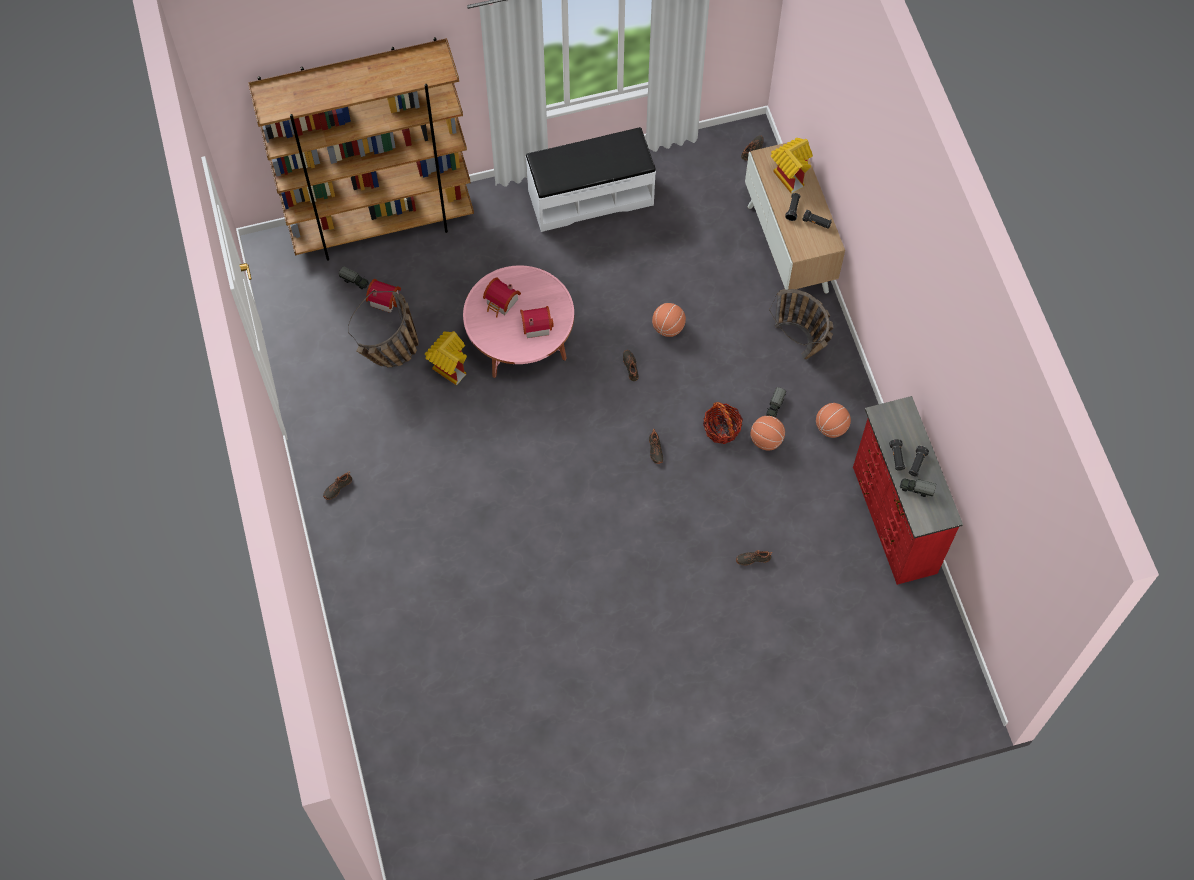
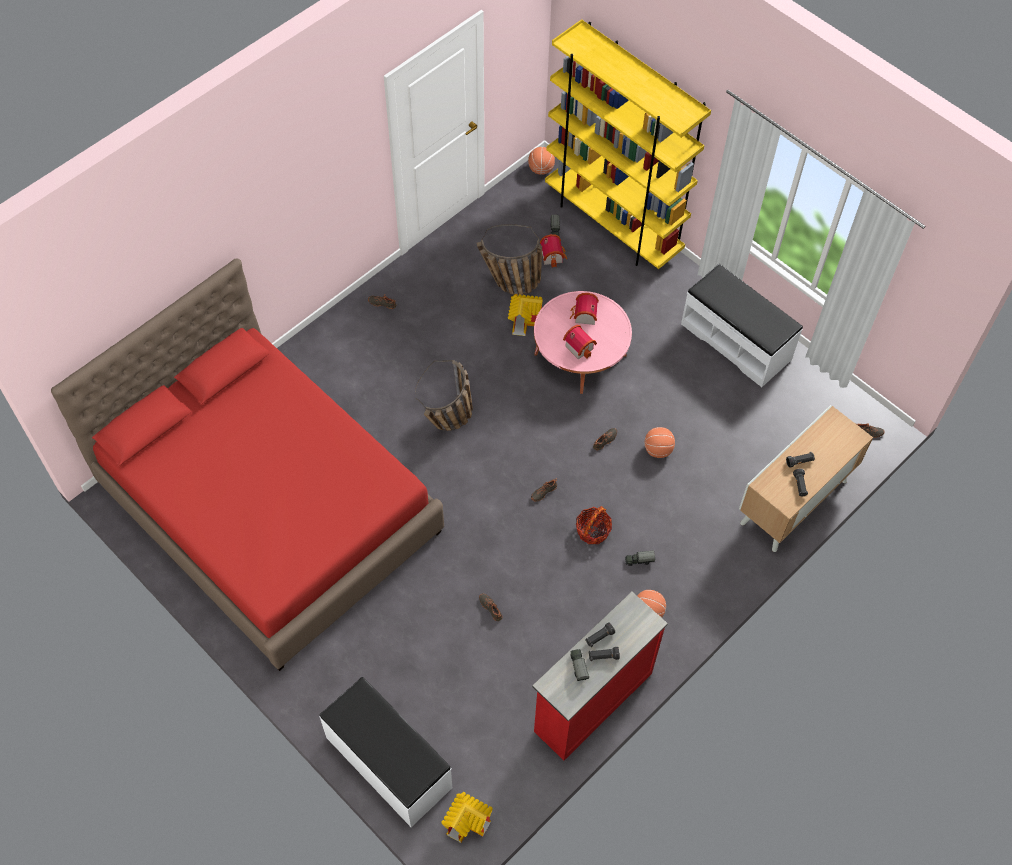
camera: 60 degrees right, 5 degrees down
brown bookcase [248,37,474,261] -> yellow bookcase [545,19,711,269]
basketball [751,416,785,450] -> basketball moved to [528,147,555,175]
basket [769,289,833,360] -> basket moved to [415,360,473,431]
toy house [771,138,813,194] -> toy house moved to [441,792,493,843]
none -> red bed [51,258,444,671]
none -> white bench [319,677,452,827]

